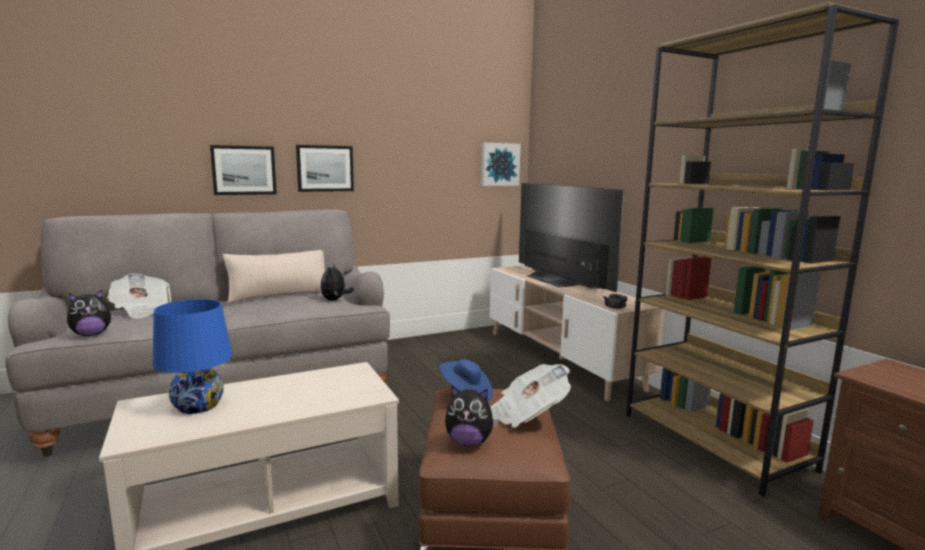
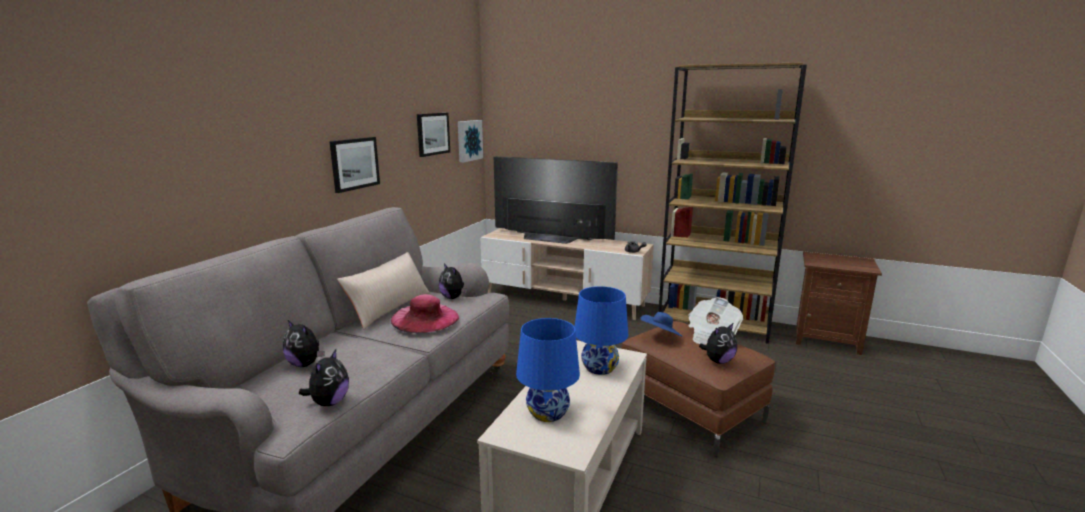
camera: 40 degrees left, 5 degrees up
newspaper [107,274,171,318] -> plush toy [283,320,325,367]
picture [210,145,277,195] -> picture moved to [417,113,450,157]
none -> pink hat [391,294,459,333]
none -> blue table lamp [574,286,628,375]

